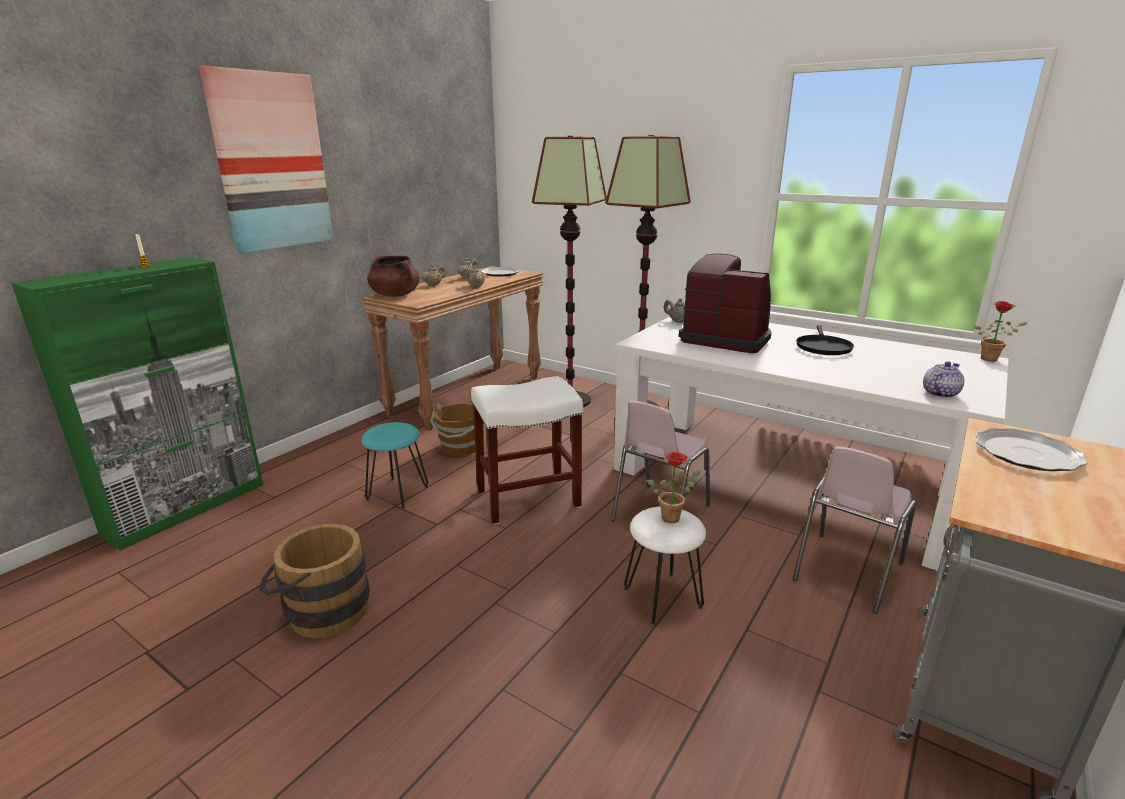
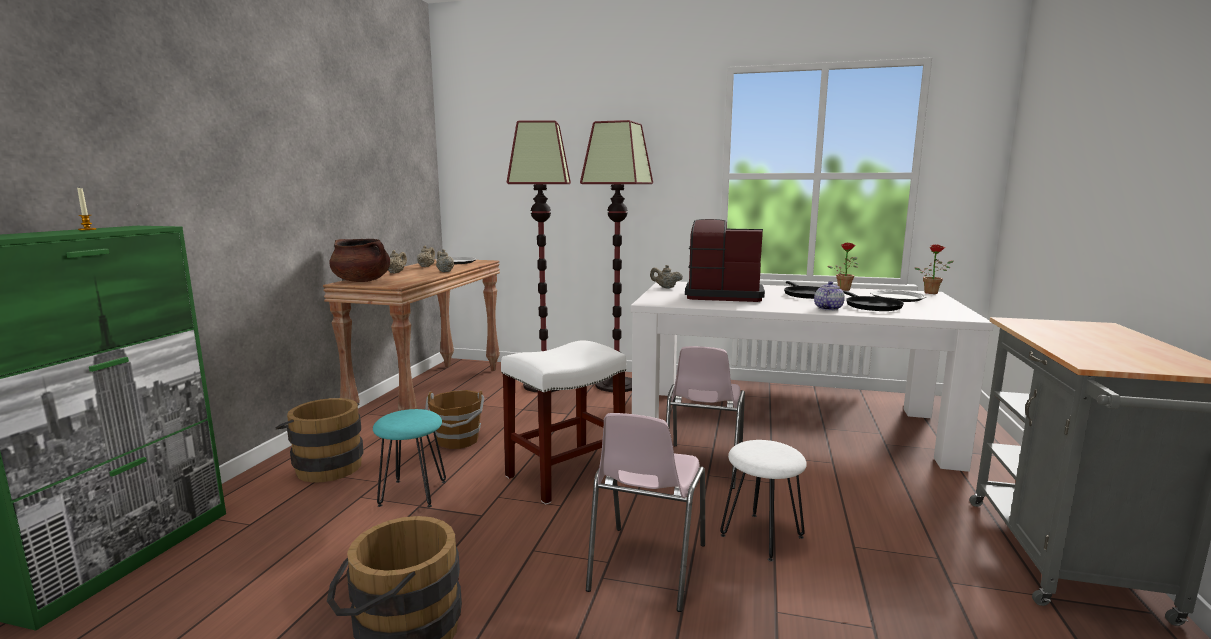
camera: 20 degrees left, 10 degrees down
picture [199,65,334,254] -> none
potted plant [647,452,700,523] -> potted plant moved to [828,243,859,291]
pink chair [793,446,917,614] -> pink chair moved to [586,413,705,612]
teapot [923,361,964,398] -> teapot moved to [814,281,845,311]
plate [976,428,1087,471] -> plate moved to [870,290,927,302]
none -> brown bucket [275,398,363,483]
none -> black frying pan [842,290,904,311]

